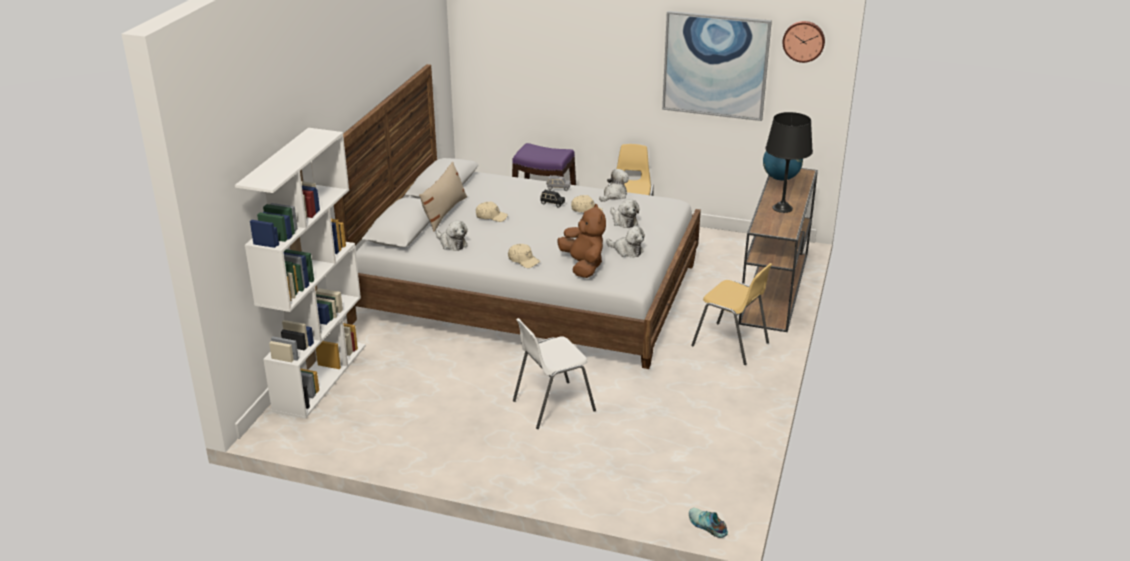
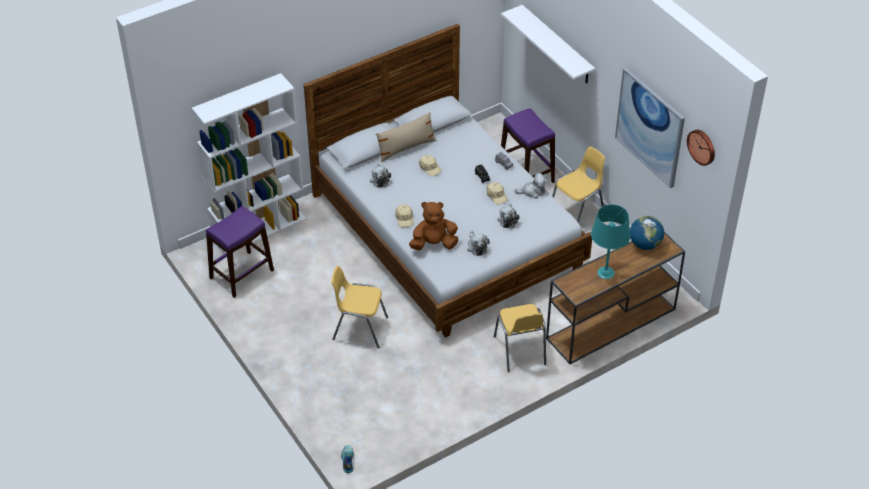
camera: 40 degrees right, 15 degrees up
white chair [513,318,596,429] -> yellow chair [331,266,388,348]
brown plush toy [558,204,606,278] -> brown plush toy turned 120 degrees counterclockwise [409,202,458,250]
black table lamp [765,112,813,213] -> turquoise table lamp [591,205,630,279]
none -> purple stool [206,206,274,298]
none -> white shelf [501,5,595,83]

